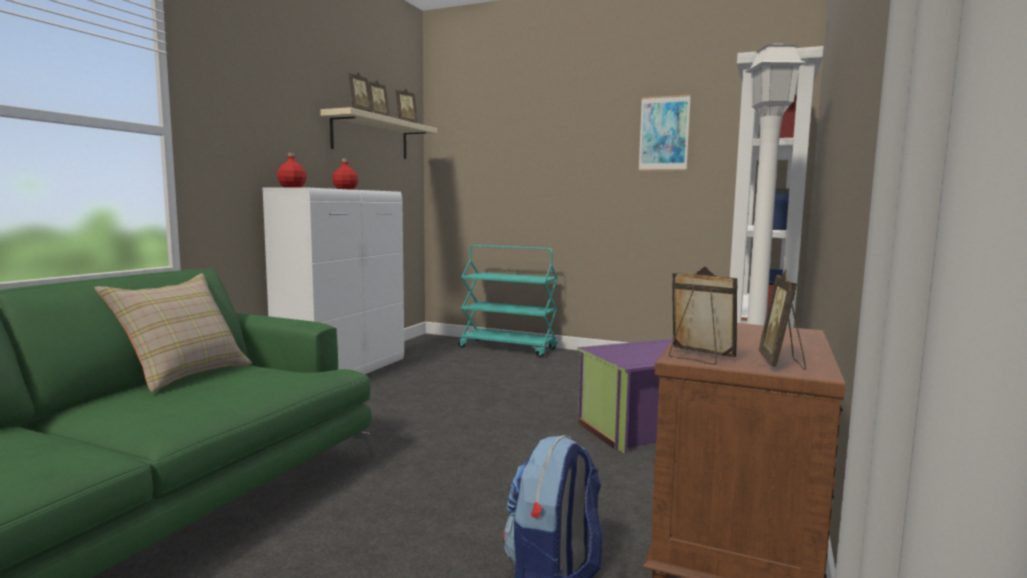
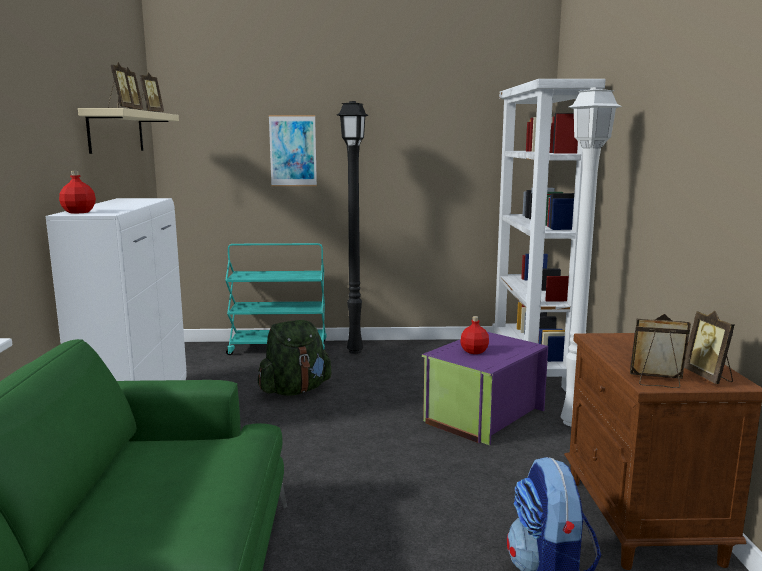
camera: 25 degrees left, 5 degrees up
beige pillow [95,274,252,393] -> none
red bottle [332,159,358,190] -> red bottle moved to [460,316,489,354]
picture [638,95,691,171] -> picture moved to [269,115,317,186]
none -> green backpack [258,320,331,396]
none -> black floor lamp [337,101,369,354]

